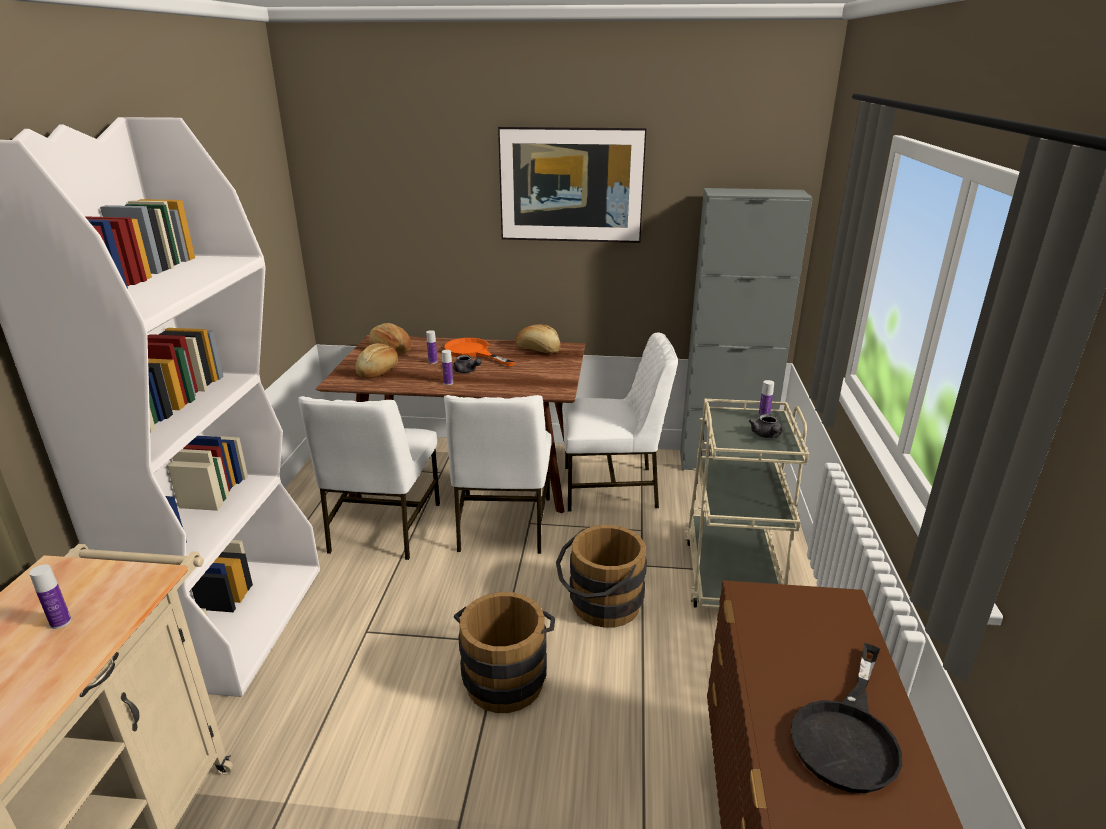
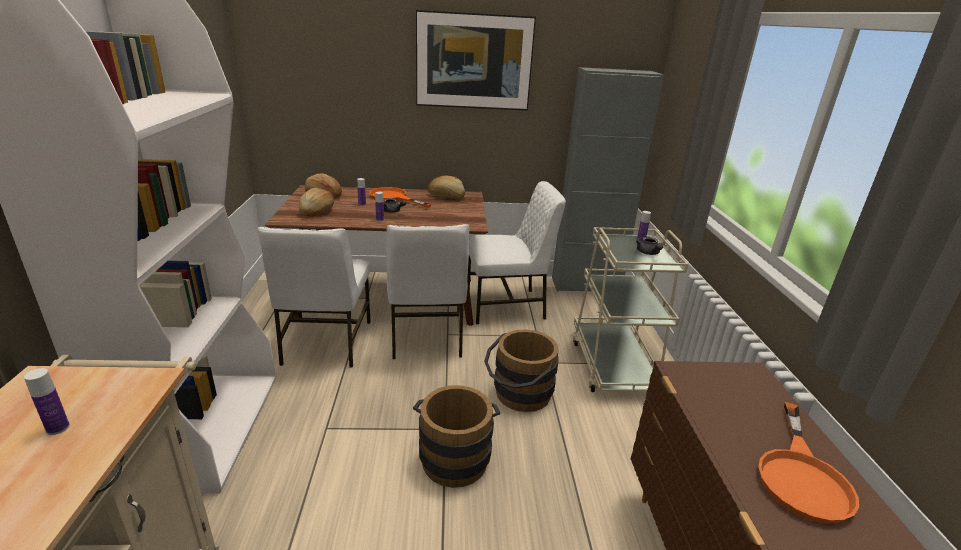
camera: 10 degrees left, 0 degrees up
black frying pan [791,643,902,793] -> orange frying pan [759,402,859,524]

